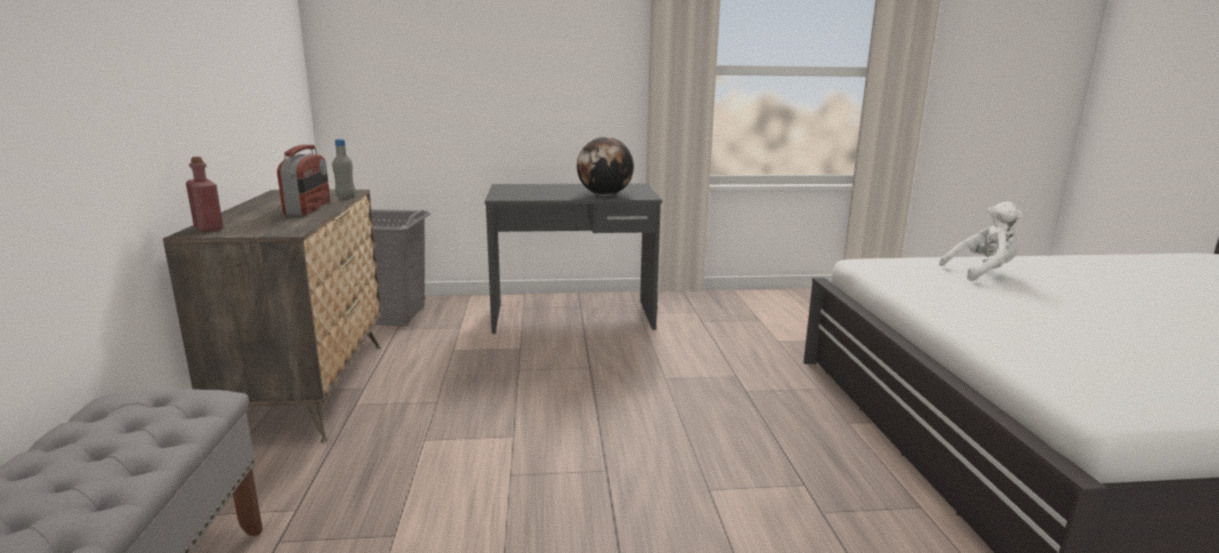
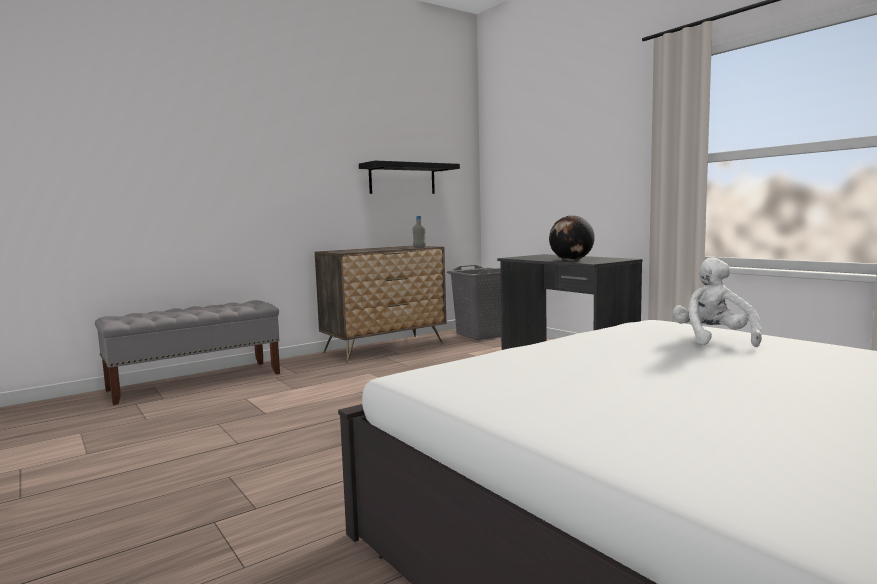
camera: 60 degrees right, 10 degrees down
red bottle [186,157,223,232] -> none
radio [277,145,330,216] -> none
white plush toy [939,201,1023,281] -> white plush toy turned 135 degrees counterclockwise [673,257,762,347]
none -> black shelf [359,160,460,194]

